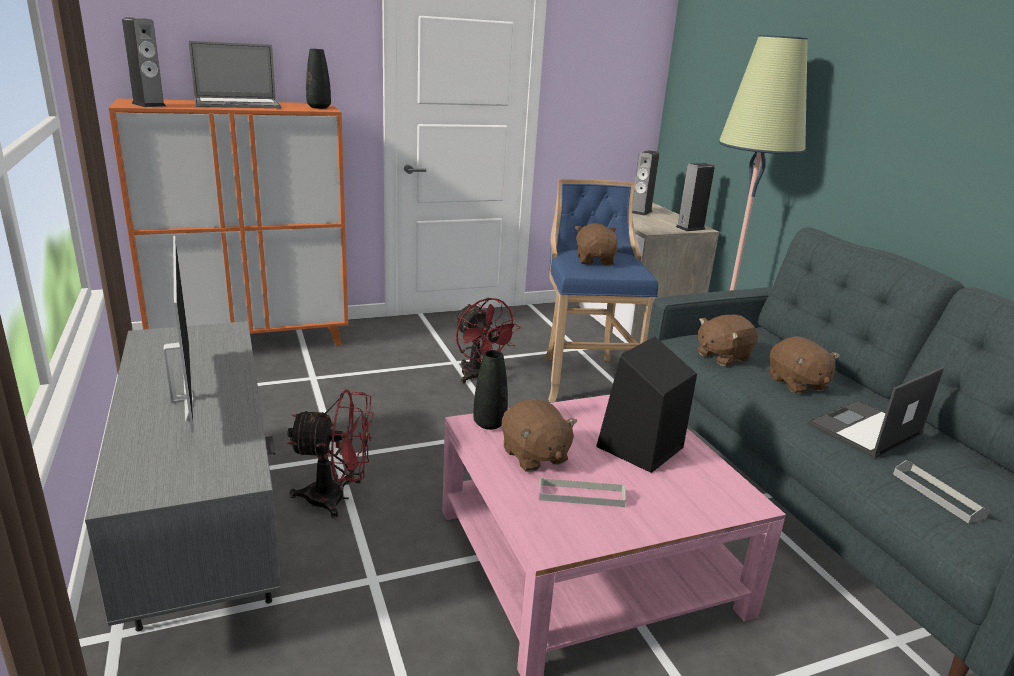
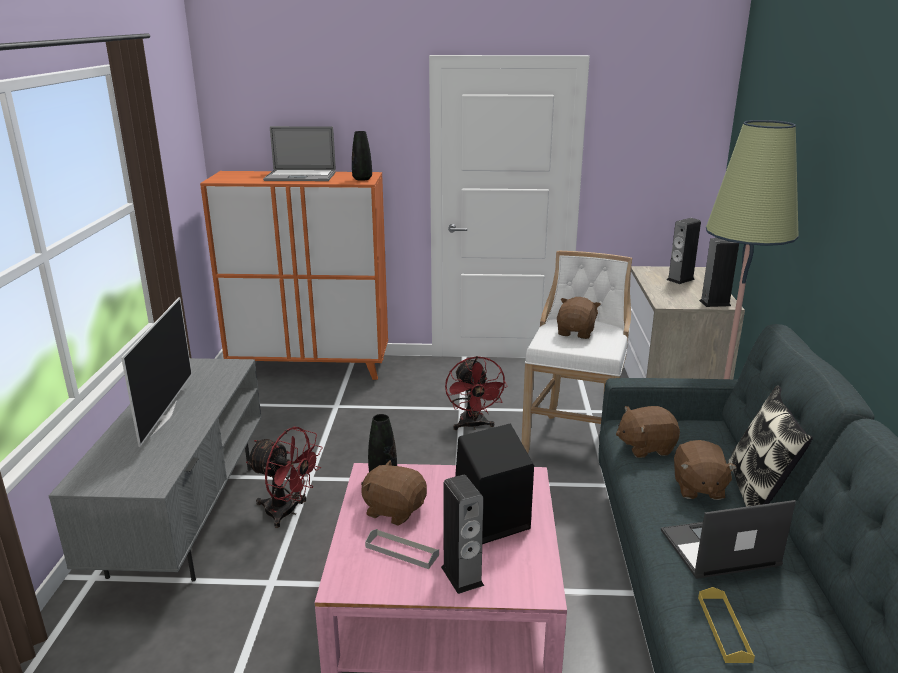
camera: 25 degrees right, 0 degrees up
speaker [122,17,166,107] -> speaker moved to [441,475,484,594]
brown plush toy [502,399,577,472] -> brown plush toy turned 120 degrees clockwise [361,460,427,526]
blue stool [546,179,658,402] -> white stool [521,251,632,453]
grey tray [893,460,990,523] -> yellow tray [698,587,755,663]
none -> pillow [728,385,813,507]

